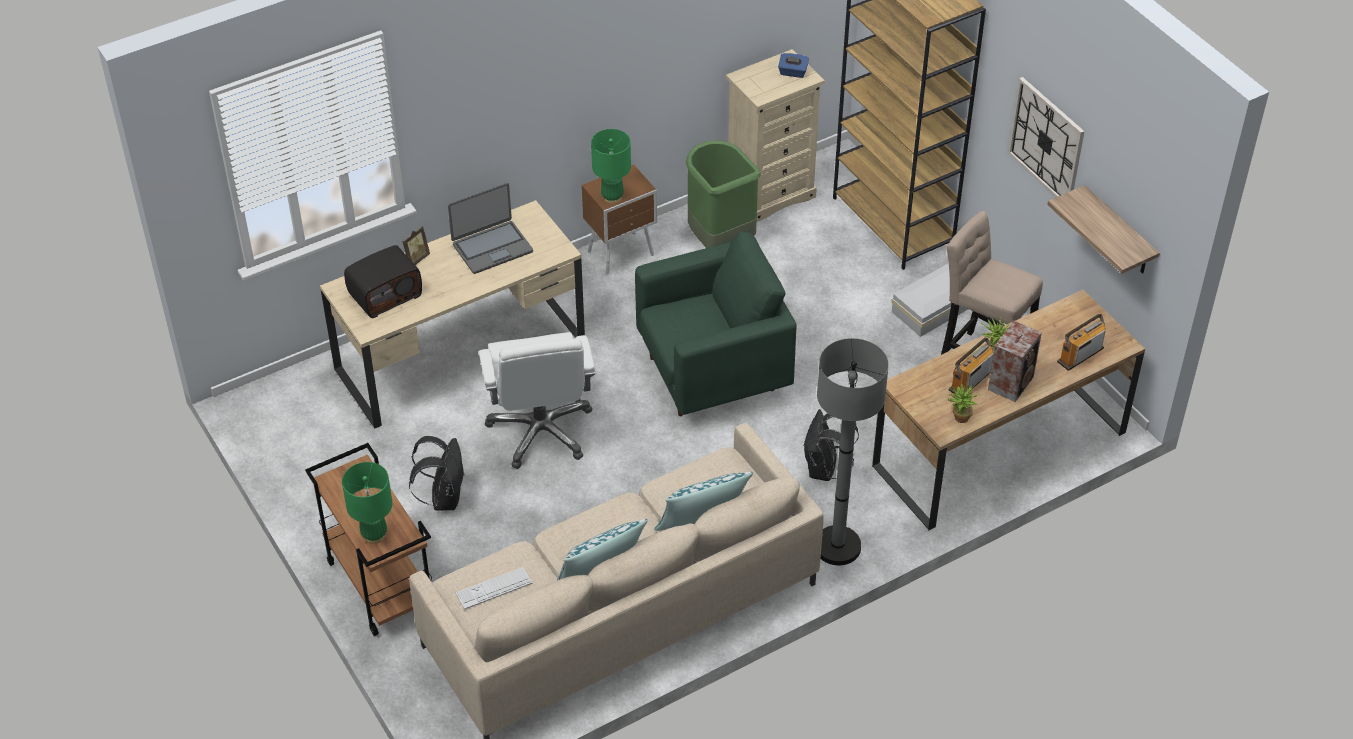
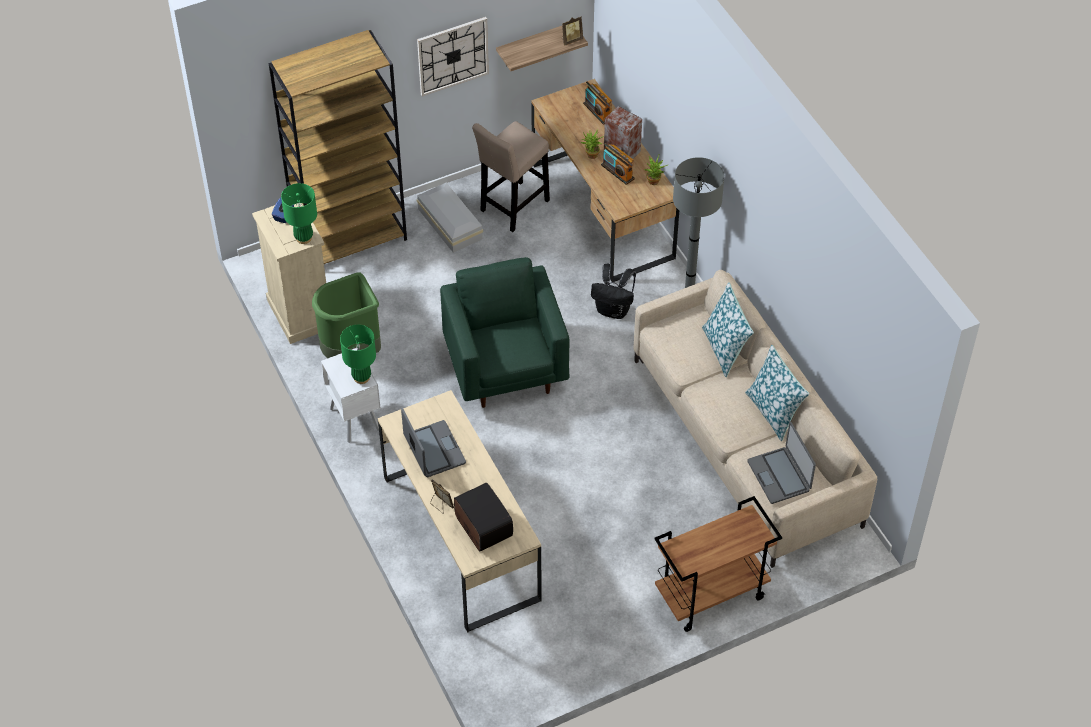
camera: 85 degrees left, 5 degrees up
green table lamp [342,462,392,544] -> green table lamp moved to [281,183,317,244]
black backpack [409,436,465,511] -> none
keyboard [456,567,532,610] -> laptop [747,422,816,504]
white office chair [479,332,596,469] -> none
brown nightstand [582,165,657,275] -> white nightstand [321,348,380,443]
none -> picture frame [562,17,583,46]

